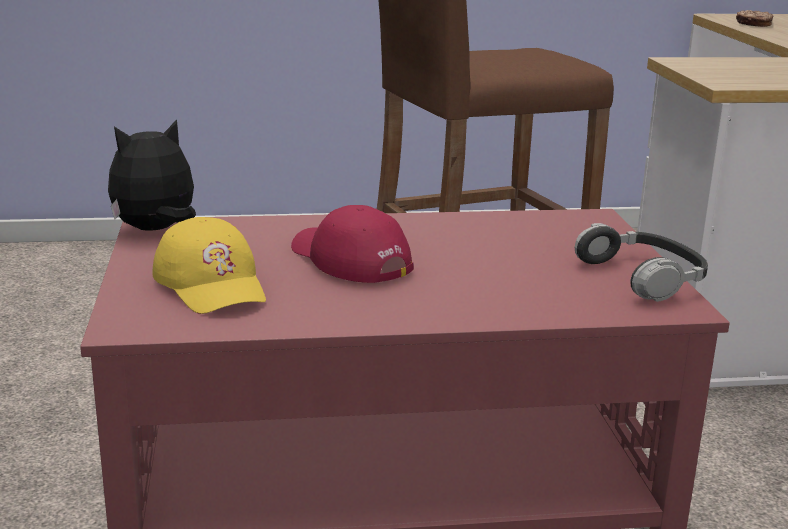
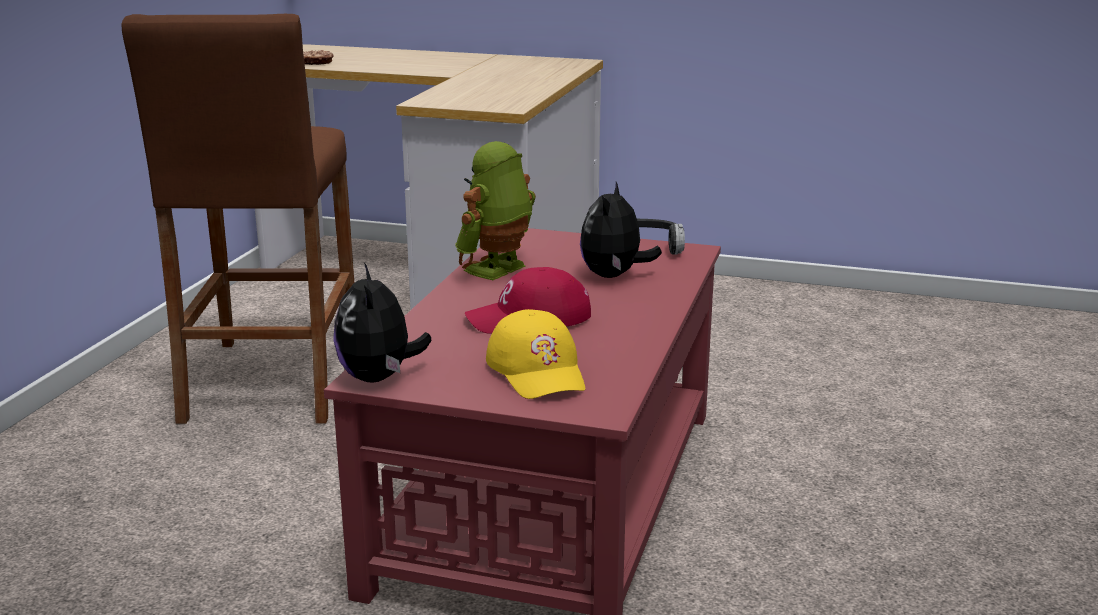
camera: 65 degrees left, 0 degrees up
yellow cap [152,217,266,314] -> yellow cap turned 75 degrees clockwise [486,309,586,399]
none -> toy robot [455,141,536,280]
none -> plush toy [580,182,662,278]

